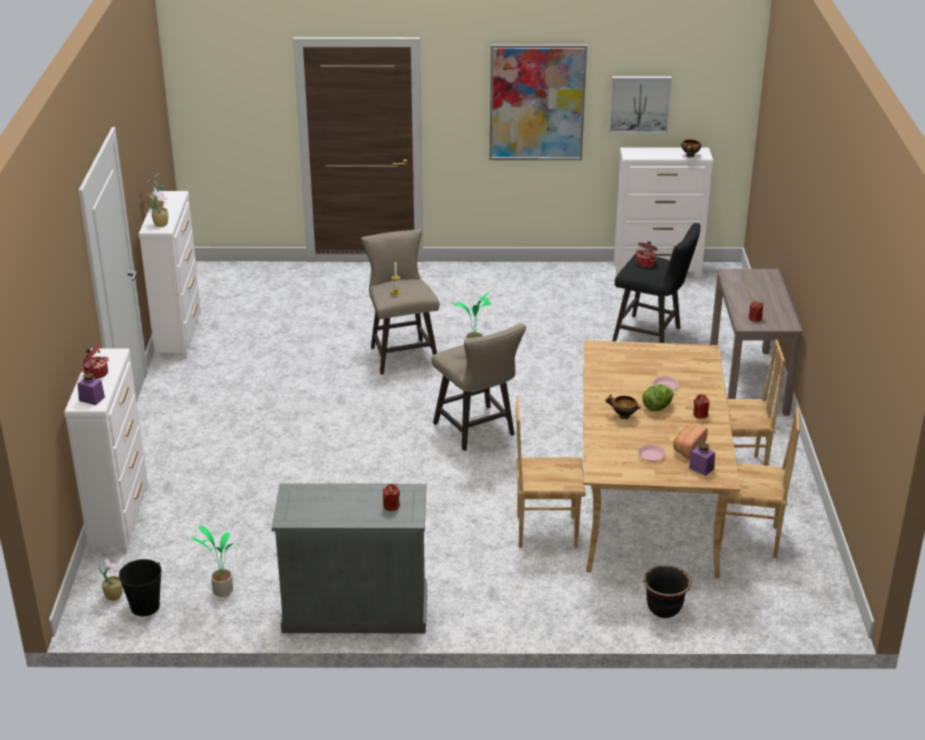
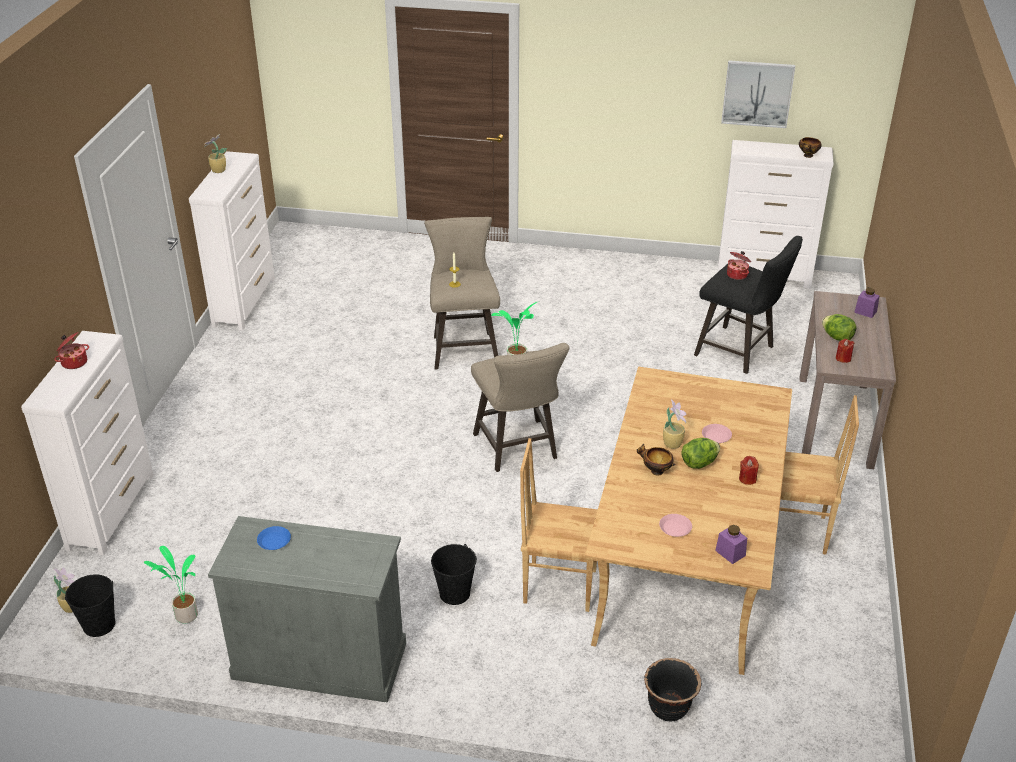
camera: 10 degrees right, 5 degrees up
purple jar [77,373,105,405] -> purple jar moved to [854,288,880,318]
potted plant [150,188,168,227] -> potted plant moved to [663,400,687,449]
red candle [382,484,400,511] -> none
picture [490,44,587,160] -> none
bread [673,425,708,459] -> none
brown chair [720,406,800,558] -> none
none -> blue plate [257,526,291,550]
none -> black bucket [431,544,477,605]
none -> lettuce [822,314,856,341]

